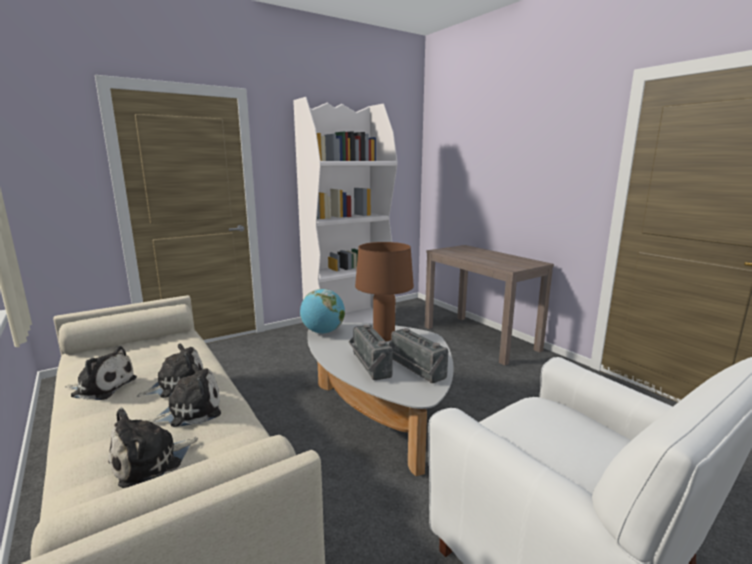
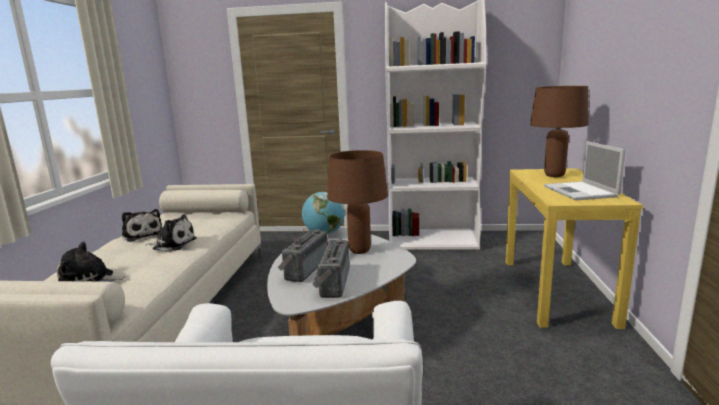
camera: 40 degrees right, 0 degrees up
plush toy [148,364,221,427] -> none
brown console table [425,245,554,366] -> yellow console table [505,168,643,329]
none -> brown table lamp [530,86,588,177]
none -> laptop [544,141,626,200]

